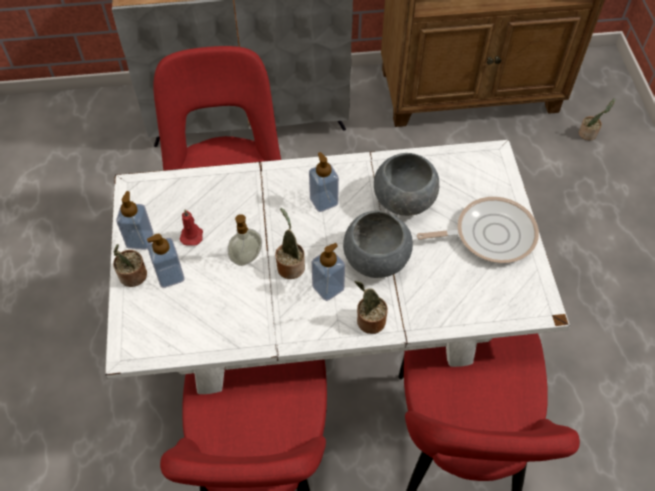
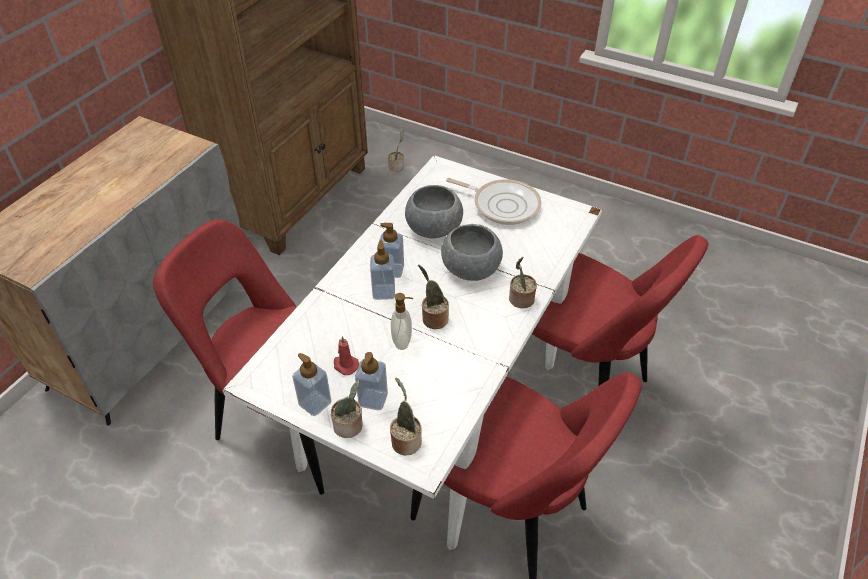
camera: 55 degrees left, 10 degrees down
soap dispenser [312,243,345,301] -> soap dispenser moved to [370,240,395,300]
frying pan [417,197,539,263] -> frying pan turned 90 degrees clockwise [446,178,541,225]
none -> potted plant [390,377,422,455]

